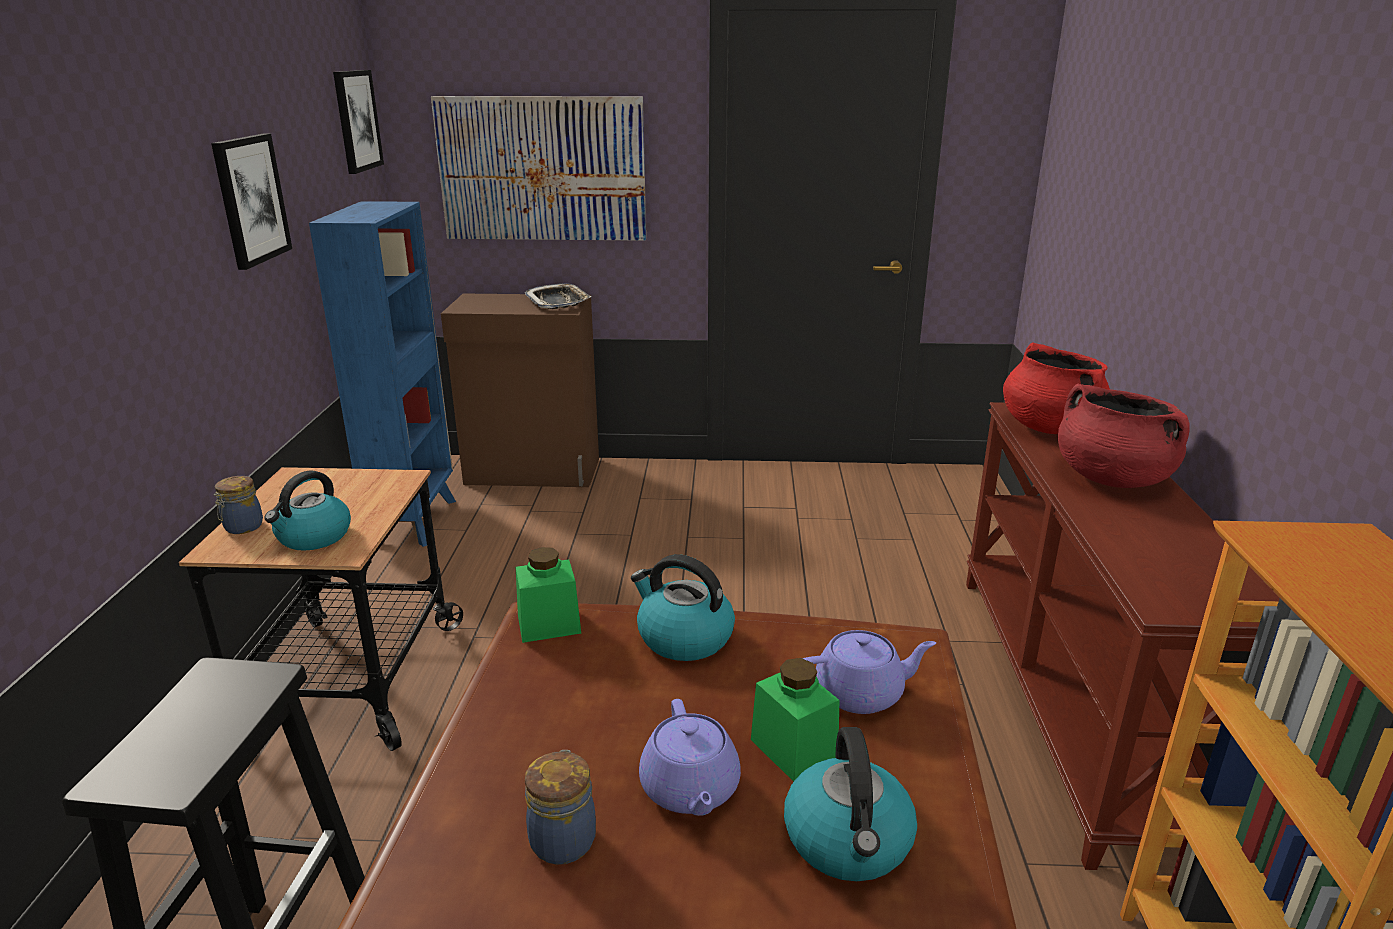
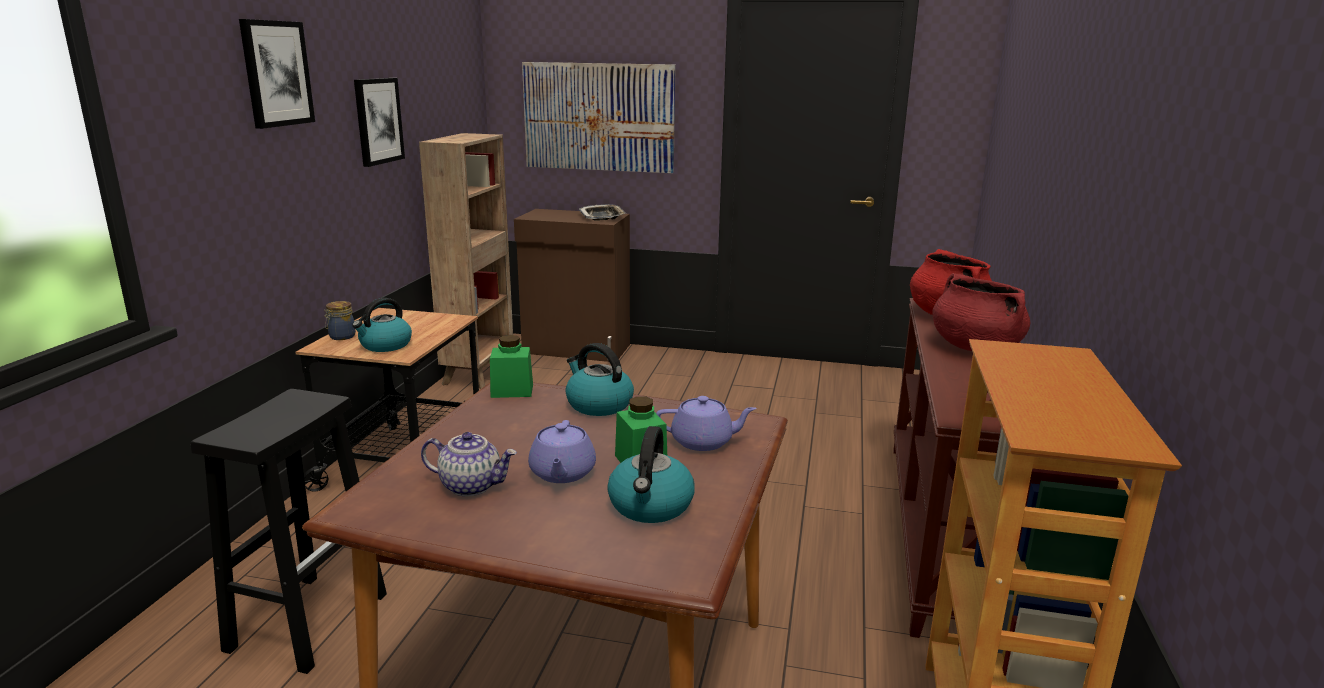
camera: 10 degrees right, 5 degrees down
blue bookcase [309,201,456,547] -> brown bookcase [419,133,513,389]
picture [333,70,384,174] -> picture moved to [239,19,315,129]
jar [525,750,596,865] -> teapot [421,432,517,496]

